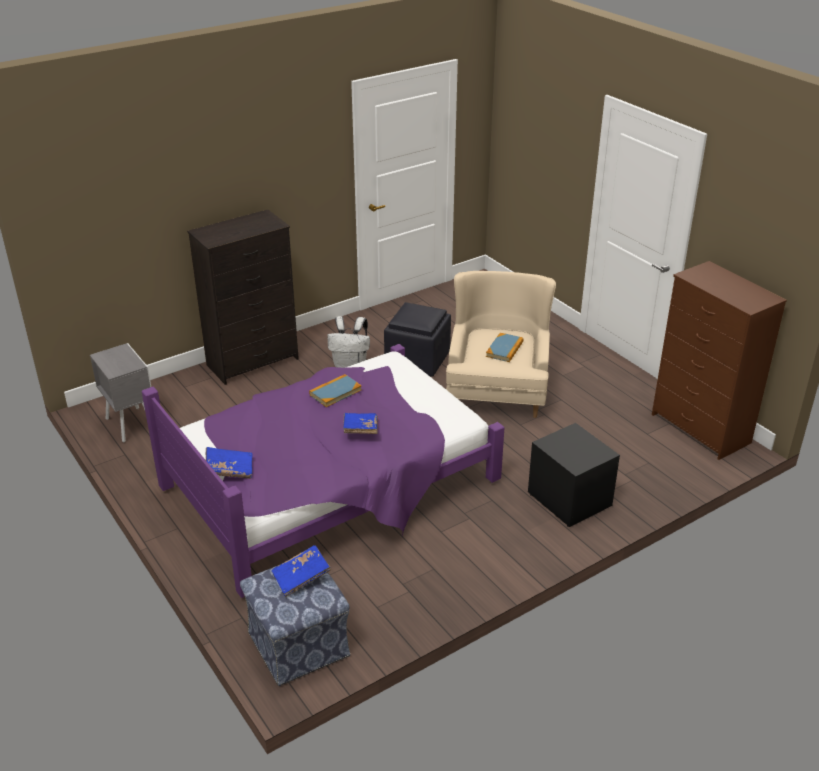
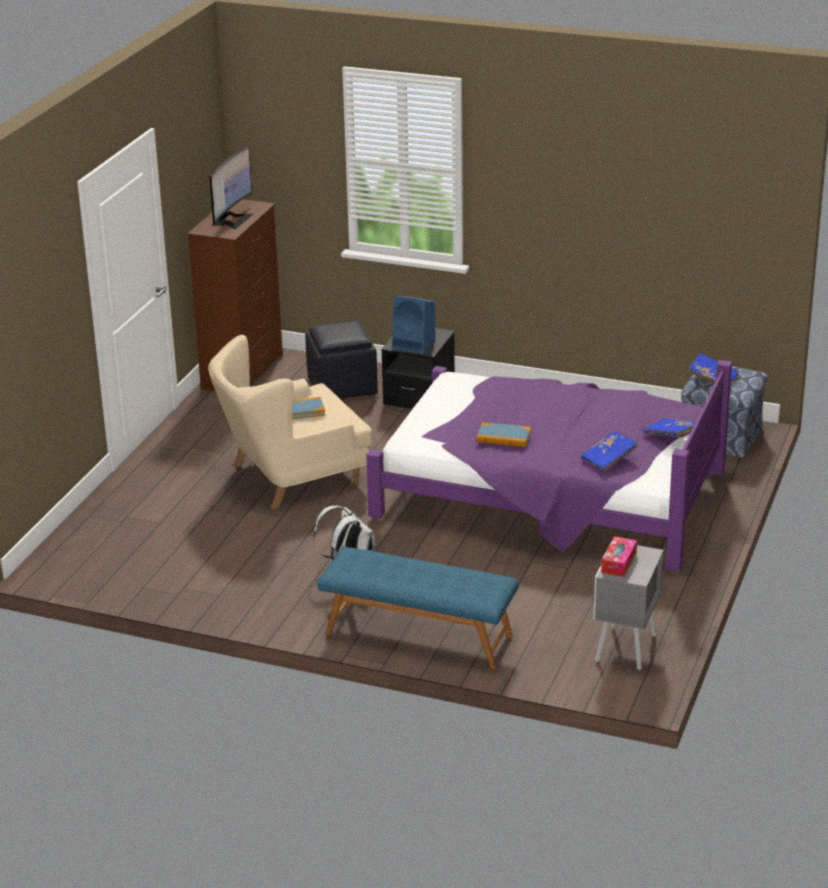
camera: 125 degrees left, 5 degrees down
black dresser [187,209,299,385] -> blue bench [317,547,519,669]
blue book [343,413,378,434] -> blue book moved to [581,431,638,472]
black ottoman [384,302,451,377] -> black ottoman moved to [305,321,377,399]
none -> monitor [209,147,253,230]
none -> blue speaker [392,296,436,354]
none -> tissue box [601,536,637,577]

